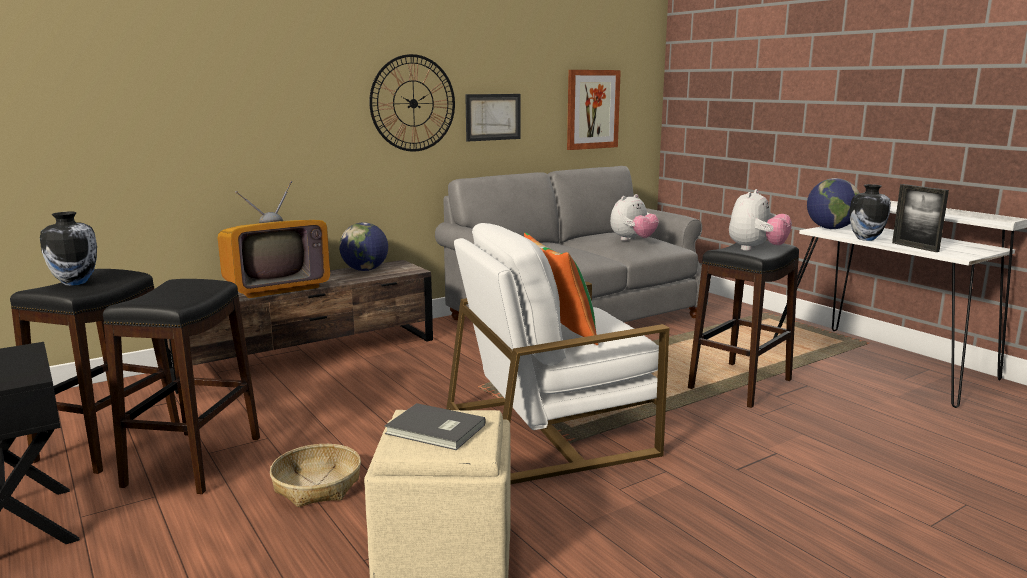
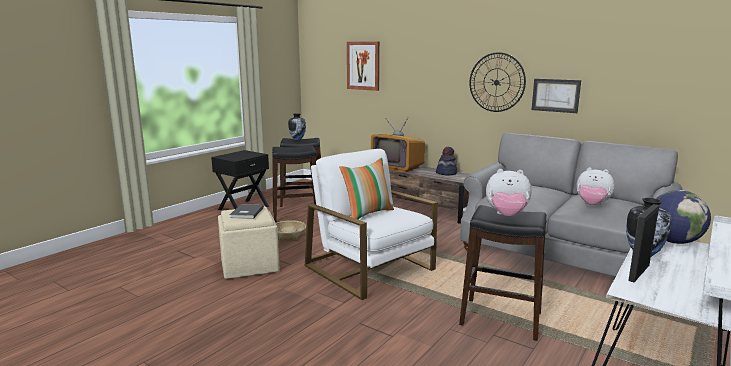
camera: 70 degrees right, 0 degrees up
globe [339,222,388,271] -> hat [436,147,457,175]
picture [567,70,621,150] -> picture moved to [347,42,380,91]

